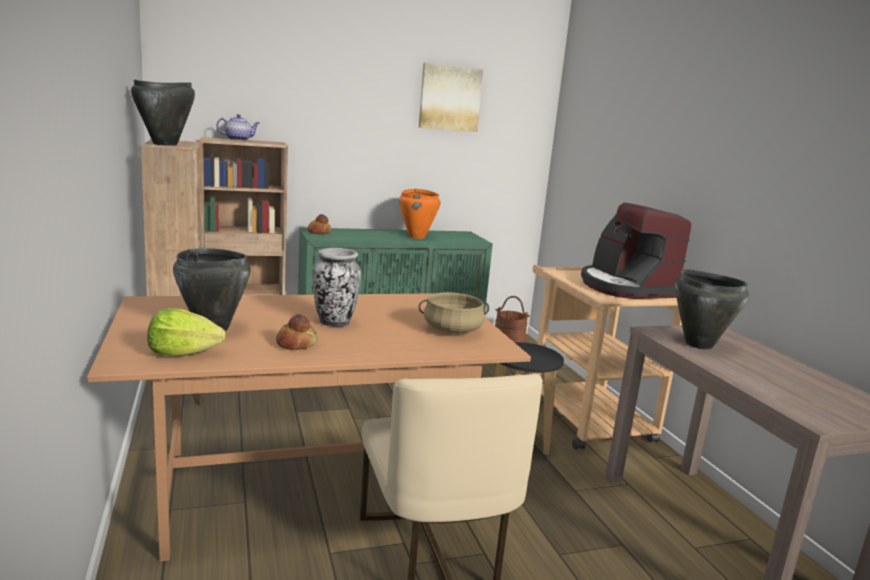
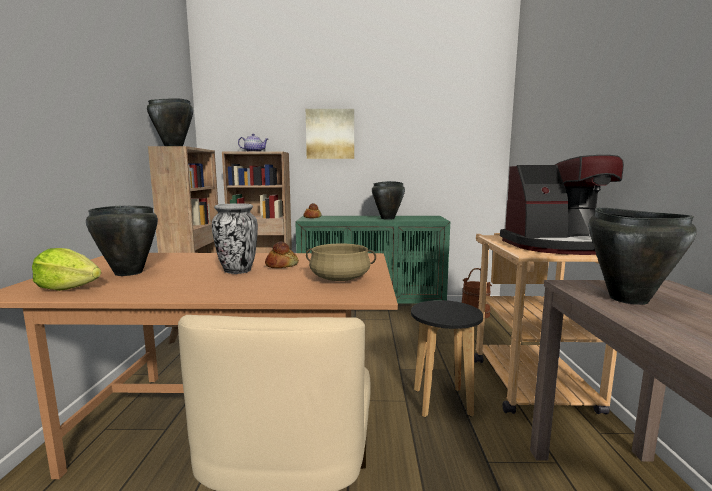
camera: 20 degrees right, 5 degrees down
bread [276,314,318,350] -> bread moved to [265,242,299,268]
orange cooking pot [399,189,440,239] -> black cooking pot [372,181,405,220]
picture [419,63,483,132] -> picture moved to [306,109,354,159]
coffee machine [581,202,691,299] -> coffee machine turned 90 degrees counterclockwise [500,155,624,255]

